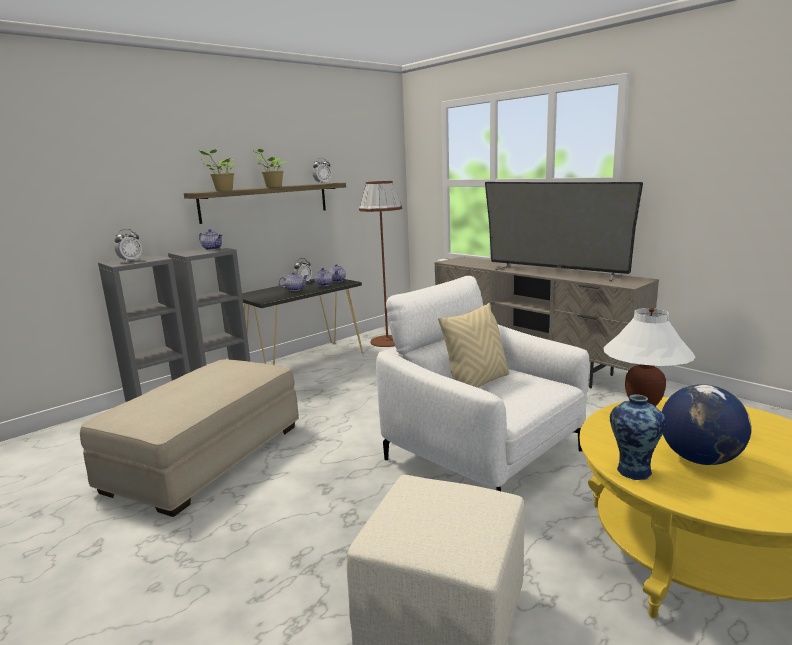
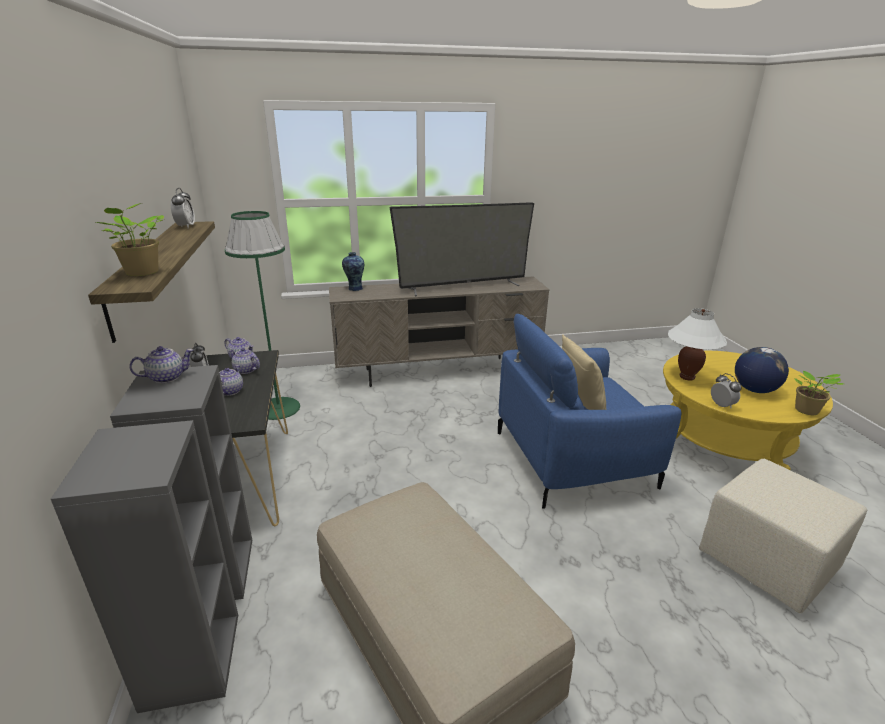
camera: 60 degrees left, 10 degrees up
alarm clock [114,229,142,262] -> alarm clock moved to [711,373,742,408]
potted plant [252,149,287,187] -> potted plant moved to [794,371,844,415]
brown floor lamp [359,181,402,347] -> green floor lamp [225,211,300,420]
white armchair [376,276,589,491] -> blue armchair [498,314,682,509]
vase [610,394,666,480] -> vase moved to [342,252,364,291]

